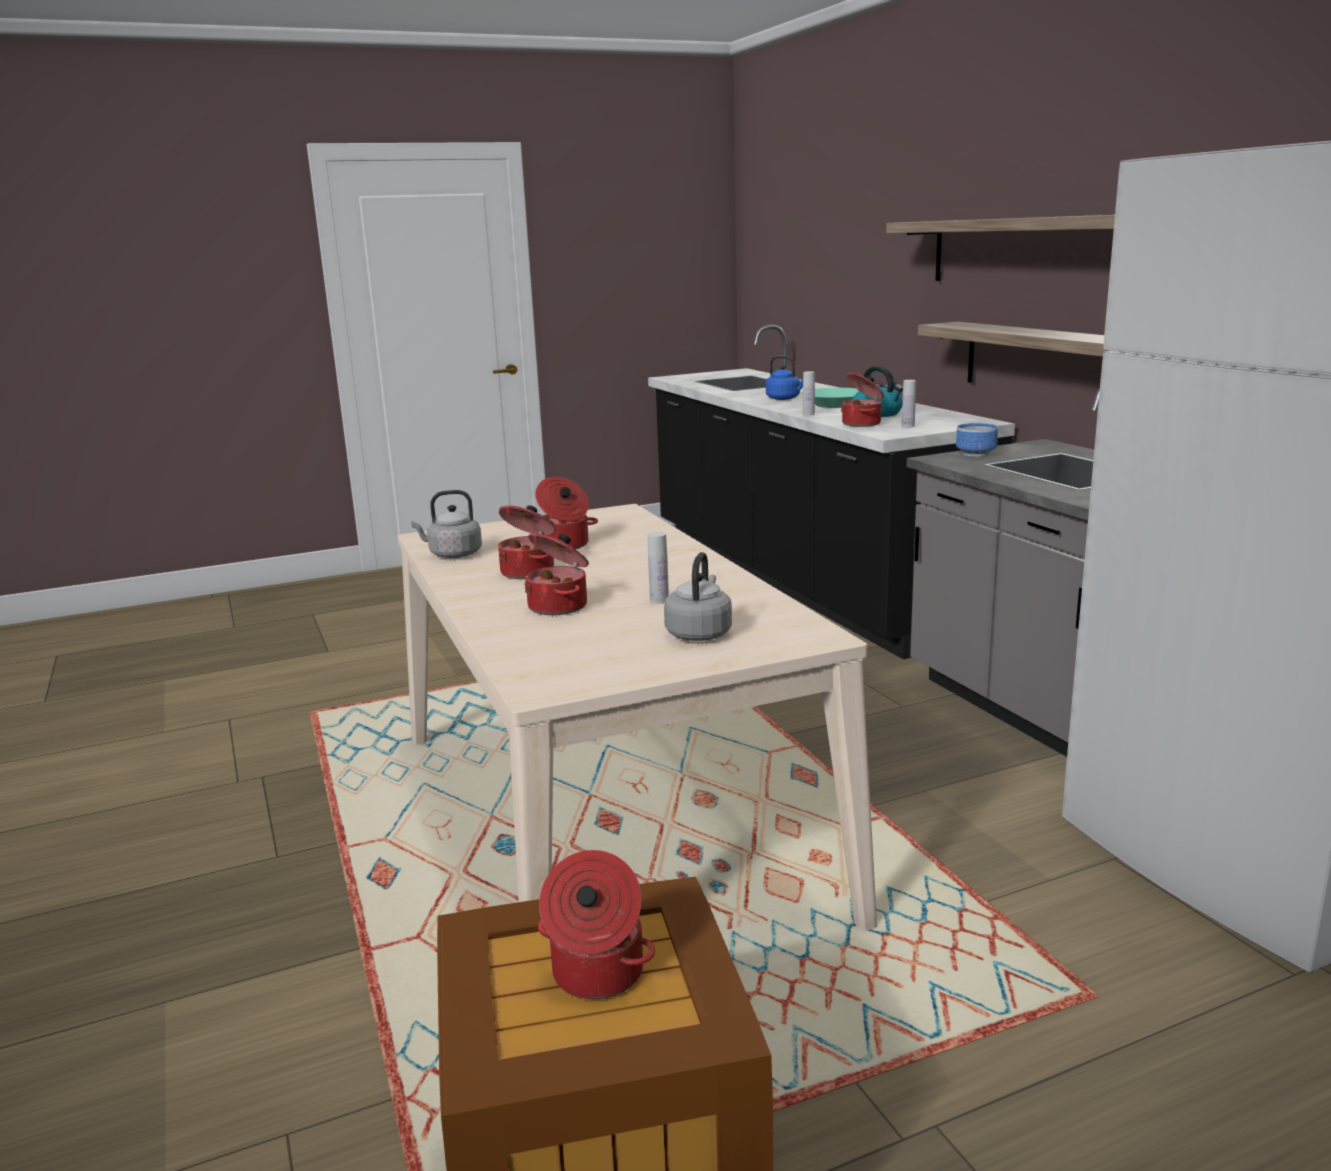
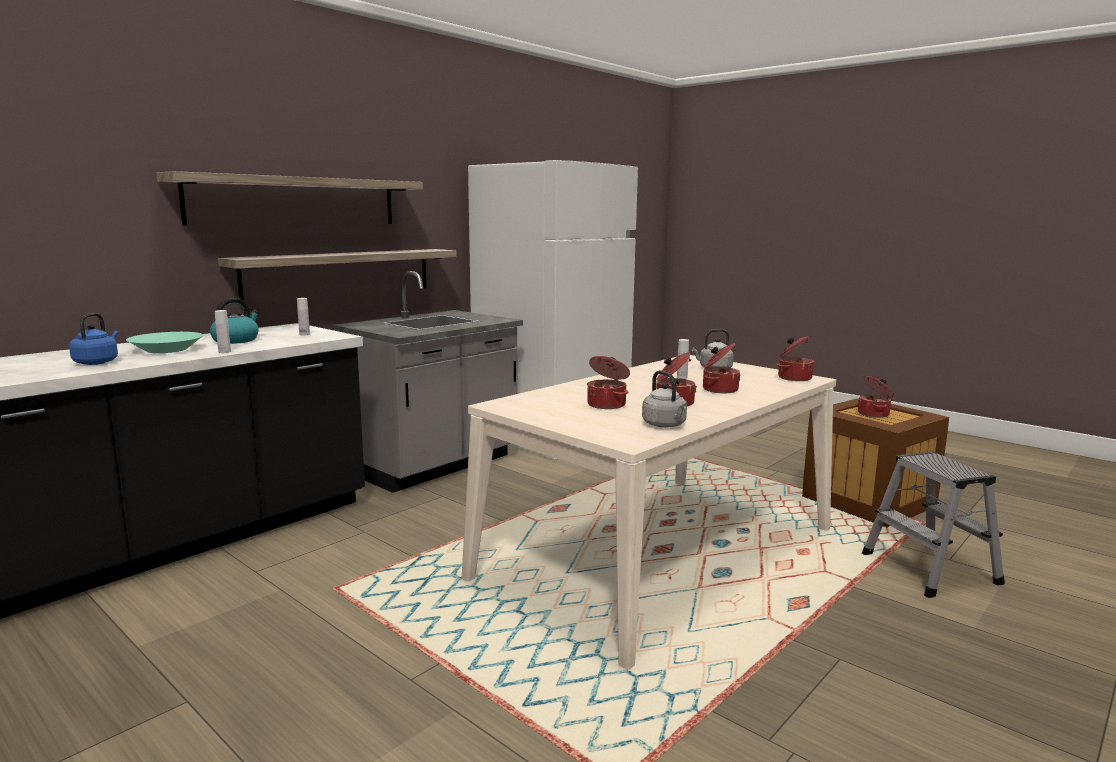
camera: 115 degrees left, 5 degrees down
cooking pot [841,373,884,427] -> cooking pot moved to [776,335,815,381]
bowl [956,423,998,457] -> none
none -> grey step ladder [862,451,1005,598]

